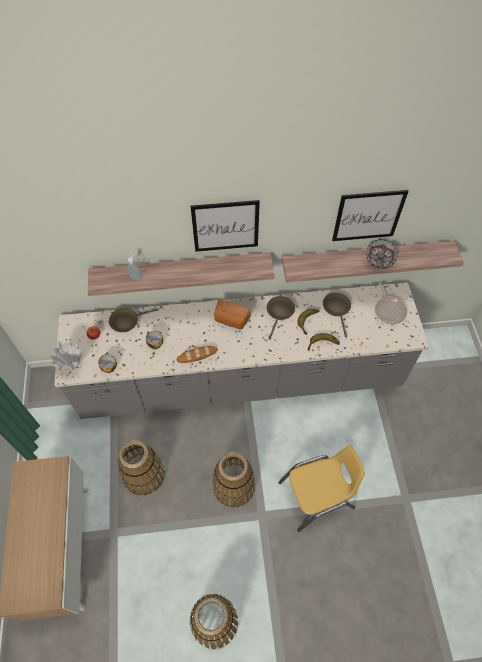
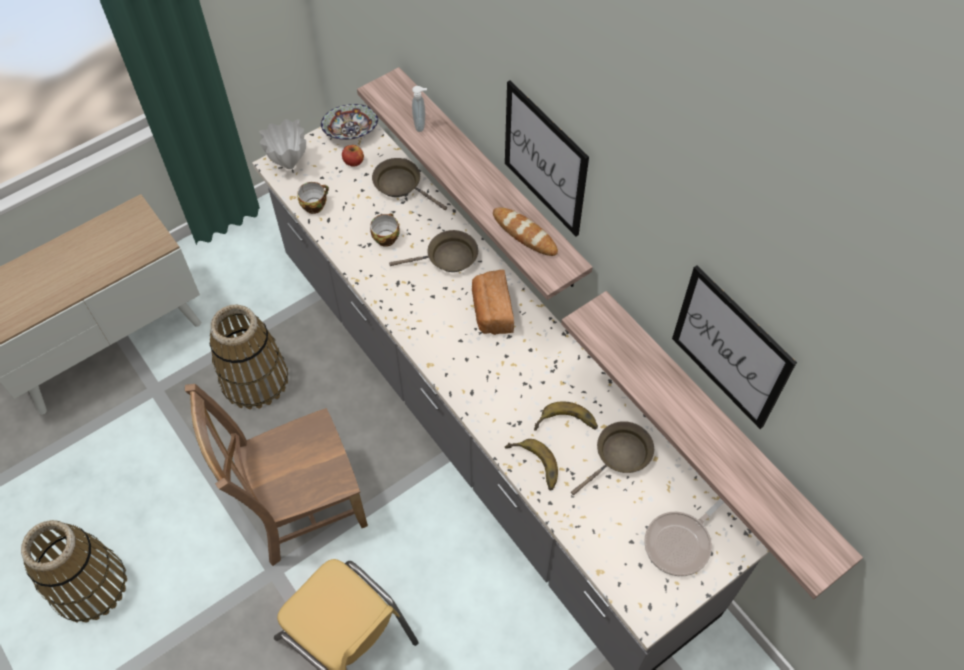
camera: 60 degrees right, 0 degrees up
bread [177,346,218,363] -> bread moved to [493,207,558,256]
basket [213,452,255,507] -> brown chair [185,384,368,566]
brown frying pan [267,296,295,340] -> brown frying pan moved to [389,230,478,272]
bowl [366,239,398,269] -> bowl moved to [321,104,378,140]

